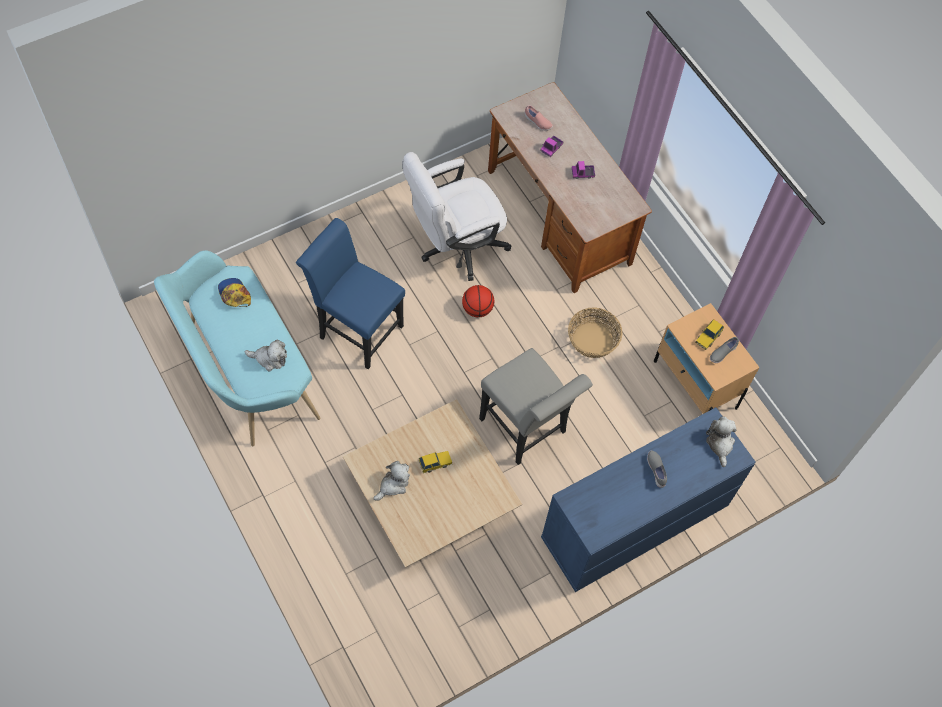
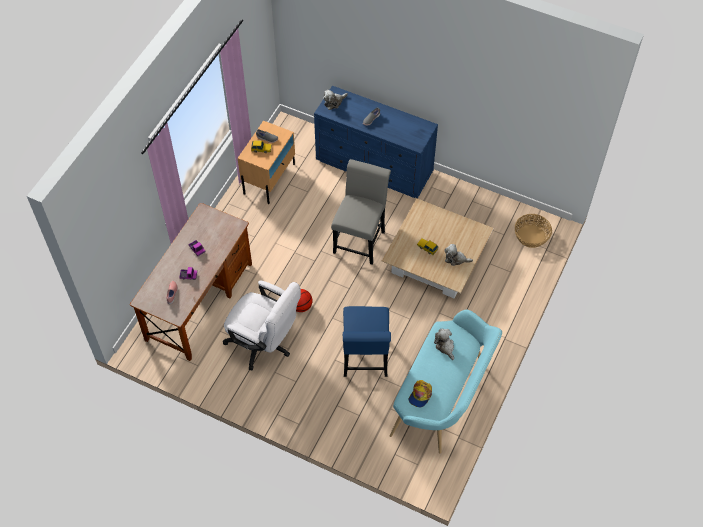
camera: 120 degrees left, 5 degrees down
basket [568,307,622,358] -> basket moved to [515,214,552,248]

